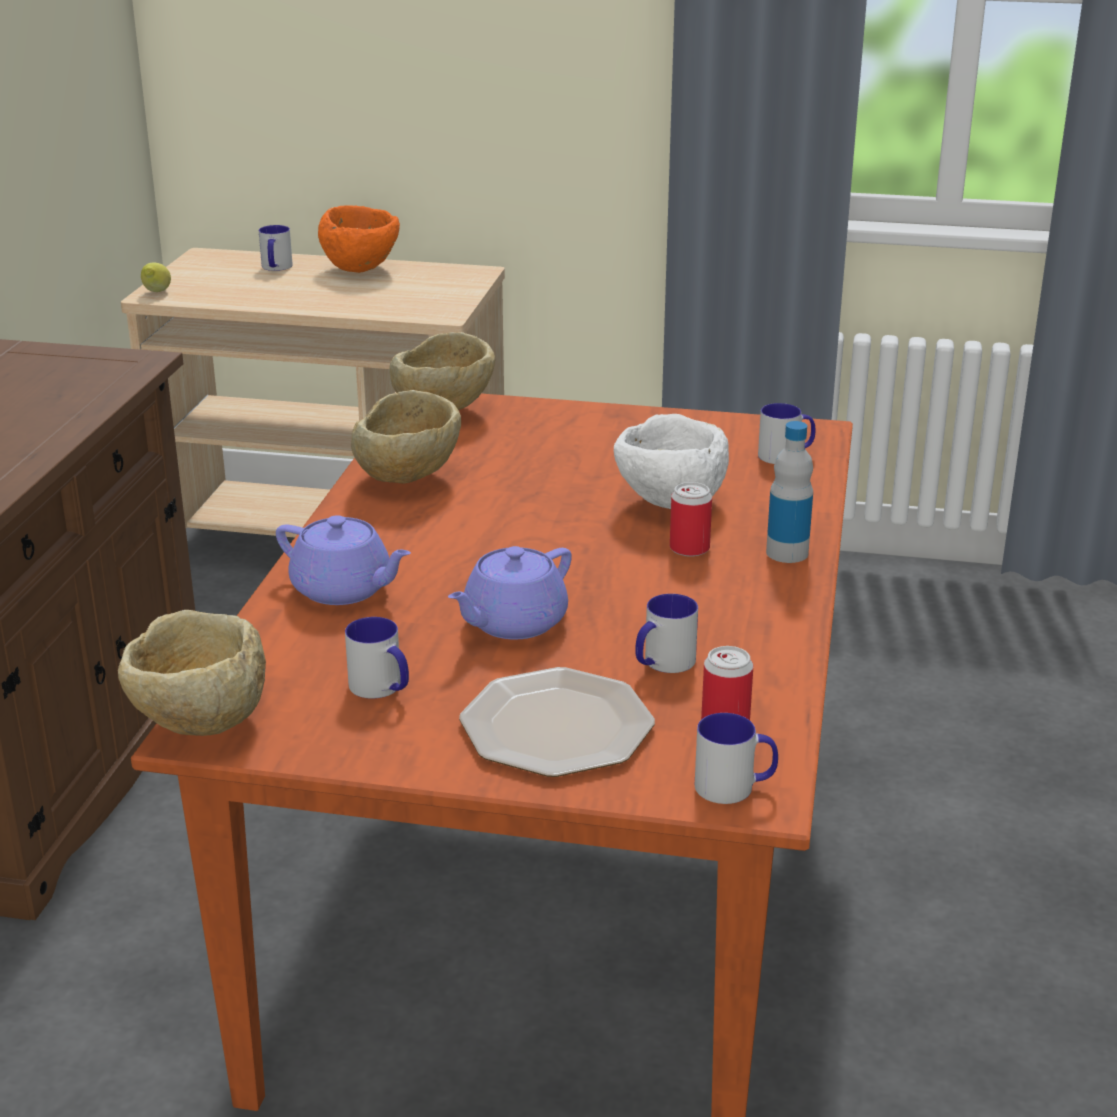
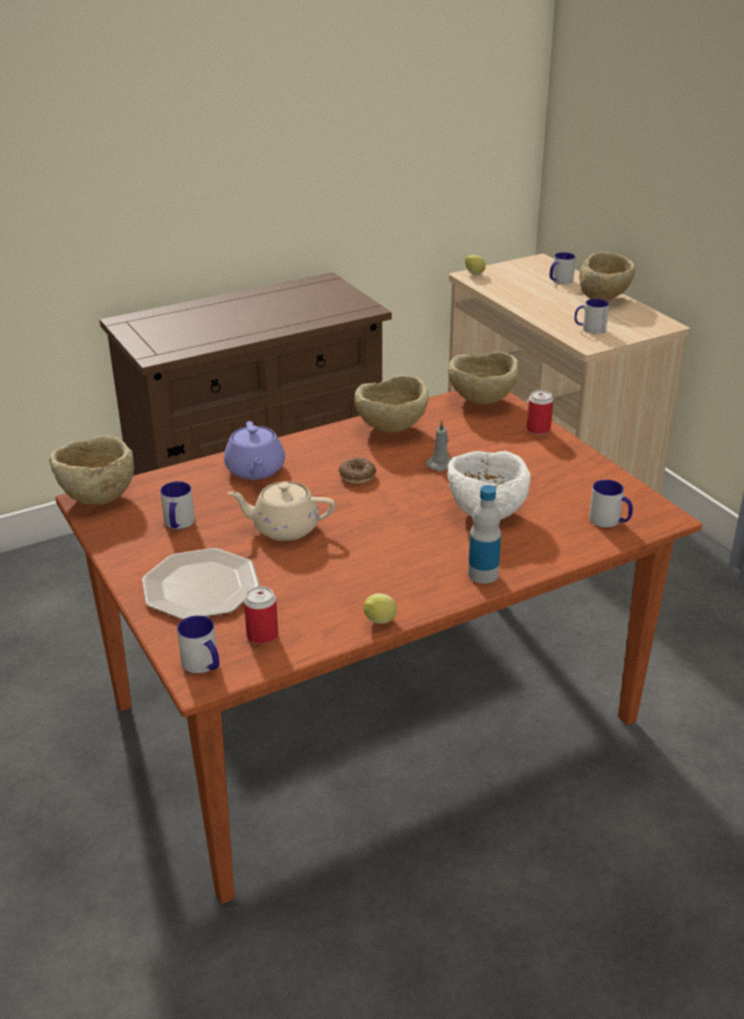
camera: 50 degrees right, 5 degrees up
orange bowl [318,205,400,273] -> beige bowl [579,252,635,301]
purple teapot [448,546,572,640] -> beige teapot [228,481,335,541]
mug [635,594,698,673] -> mug moved to [574,299,609,334]
can [670,482,712,557] -> can moved to [527,390,553,435]
none -> donut [338,457,377,484]
none -> lemon [363,593,397,624]
none -> grey candle [426,420,451,471]

